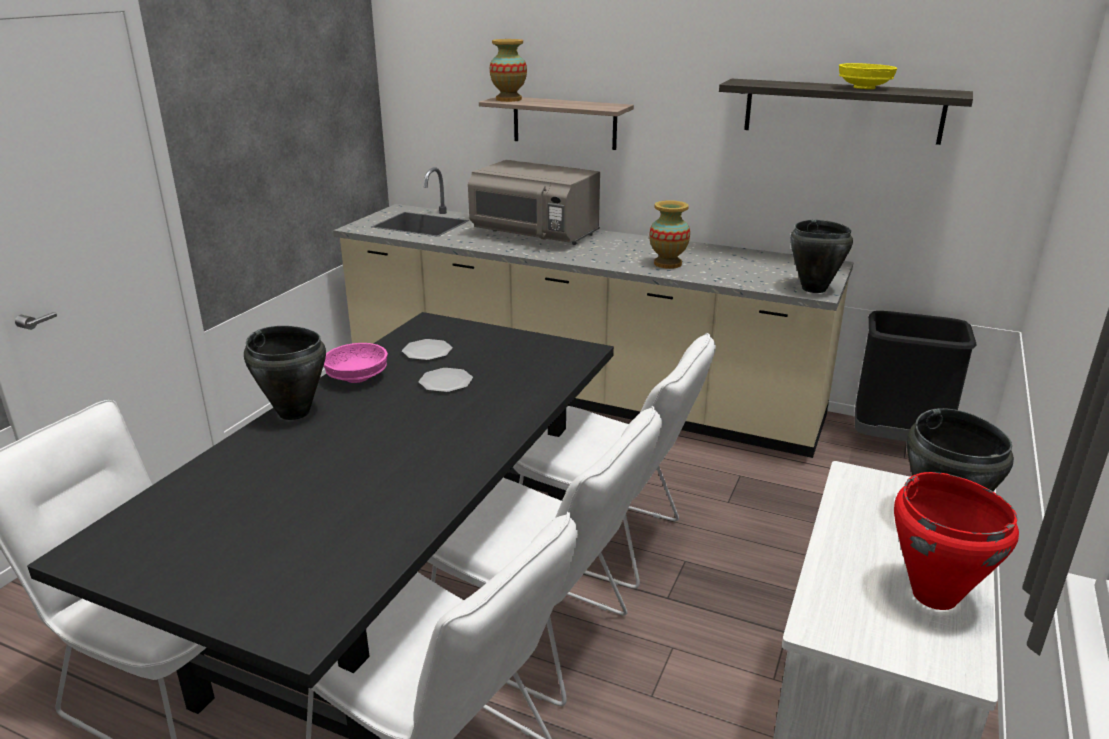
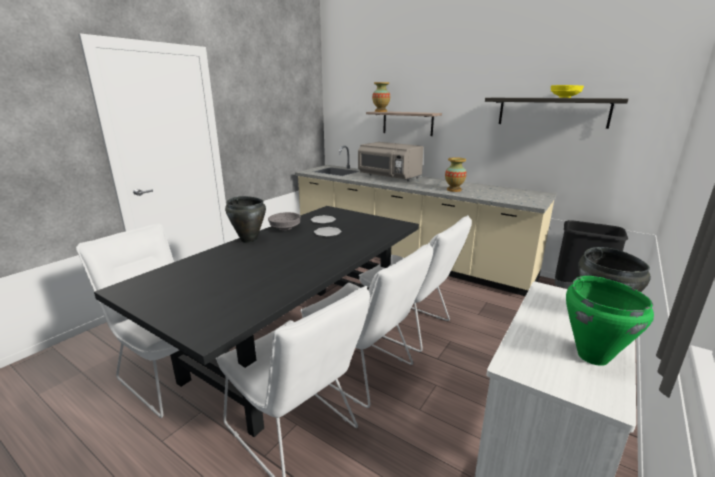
camera: 10 degrees right, 5 degrees down
pink bowl [324,343,388,383] -> grey bowl [268,212,301,231]
black cooking pot [790,220,853,293] -> none
red cooking pot [894,472,1019,610] -> green cooking pot [566,276,654,366]

